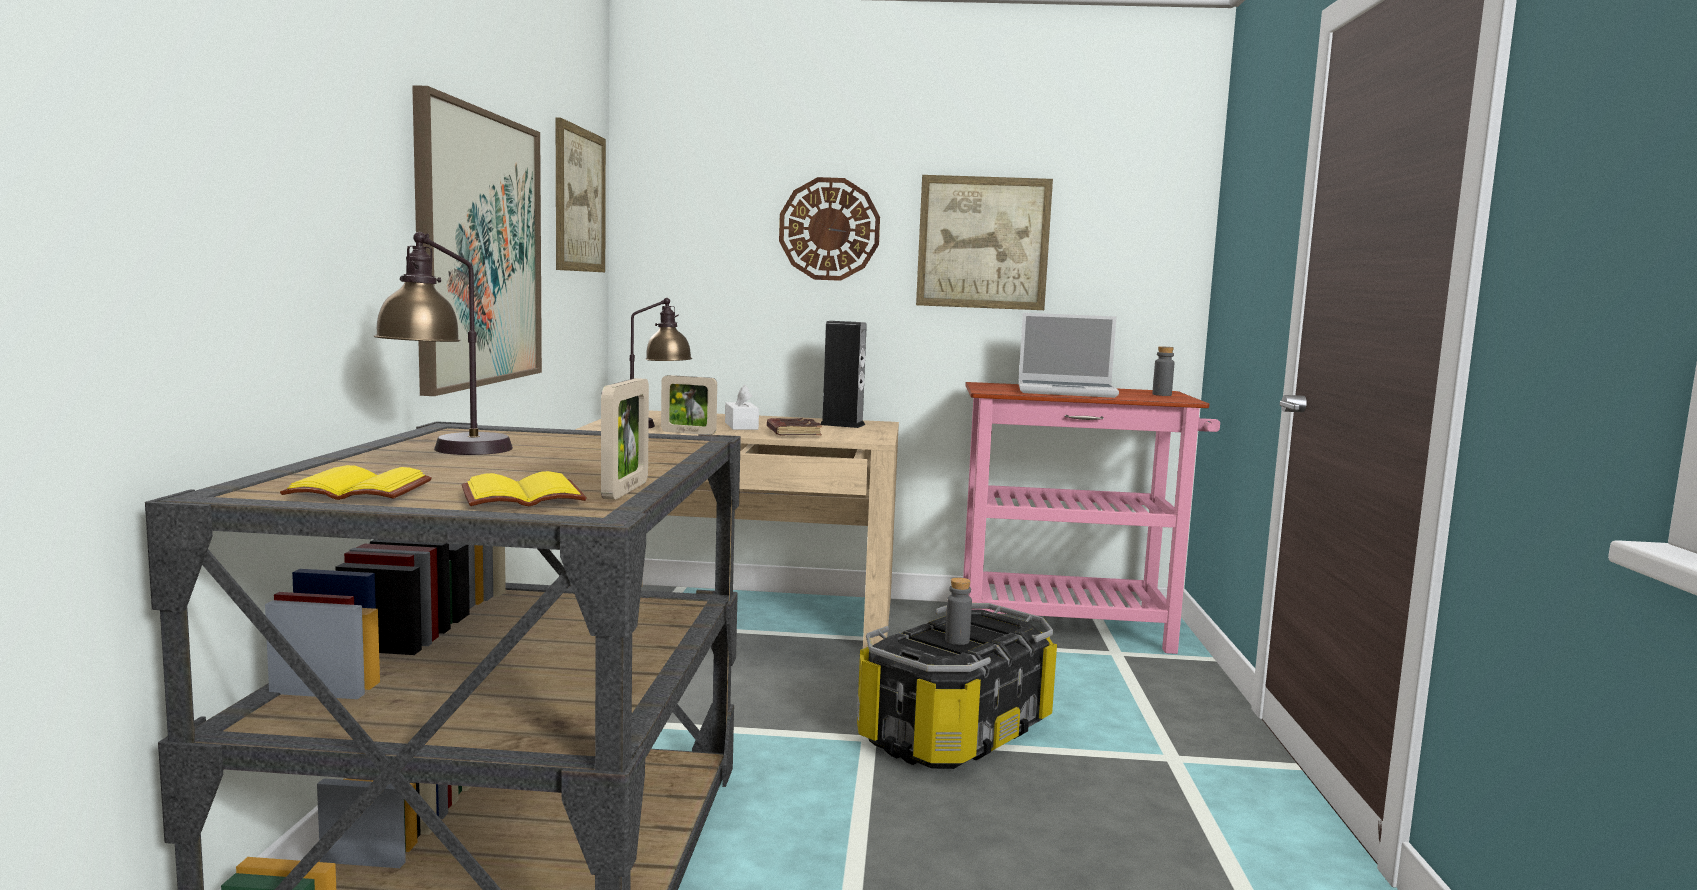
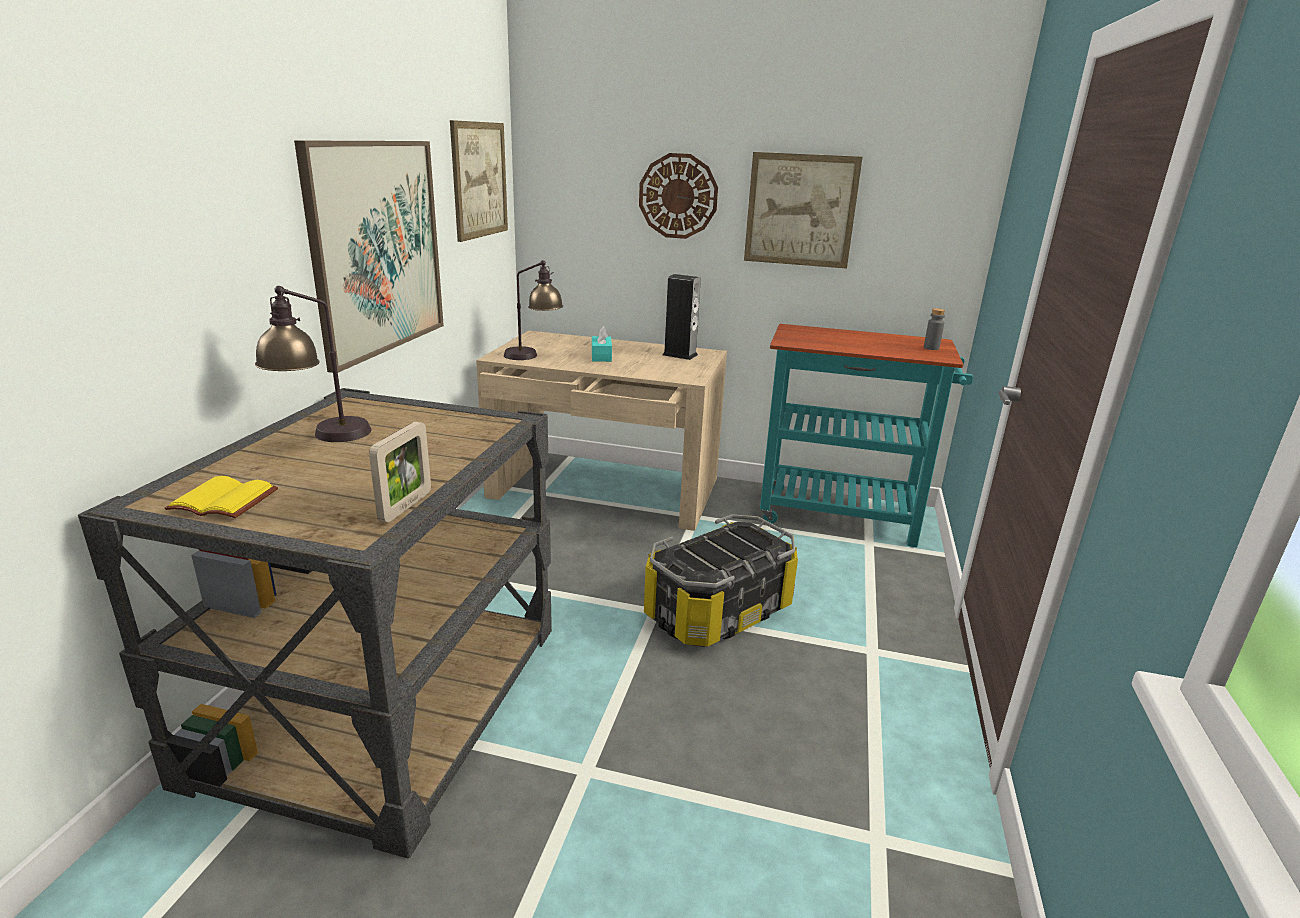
camera: 10 degrees right, 15 degrees up
yellow book [462,471,587,506] -> none
picture frame [661,375,717,435] -> none
white tissue box [725,384,759,430] -> turquoise tissue box [592,326,612,362]
brown book [767,417,822,435] -> none
grey bottle [945,578,972,645] -> none
pink cart [963,382,1220,654] -> turquoise cart [760,324,973,547]
laptop [1018,313,1119,398] -> none

